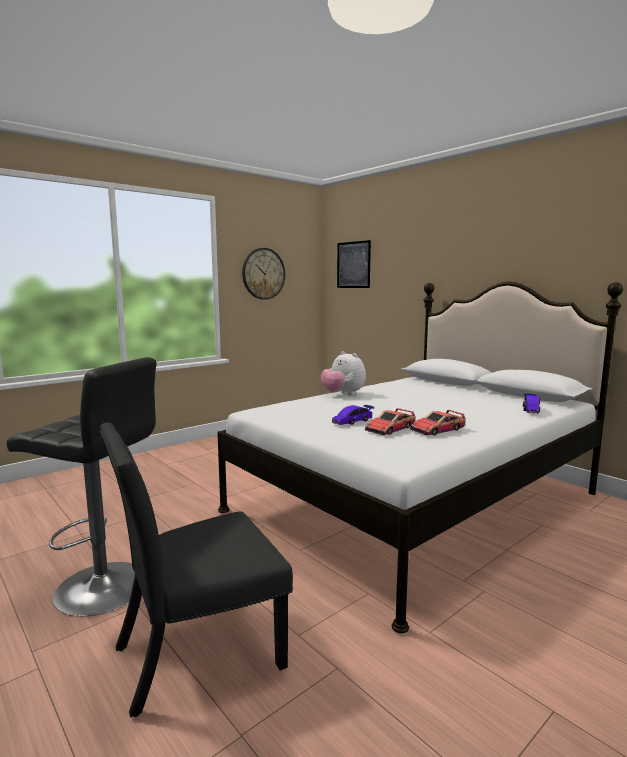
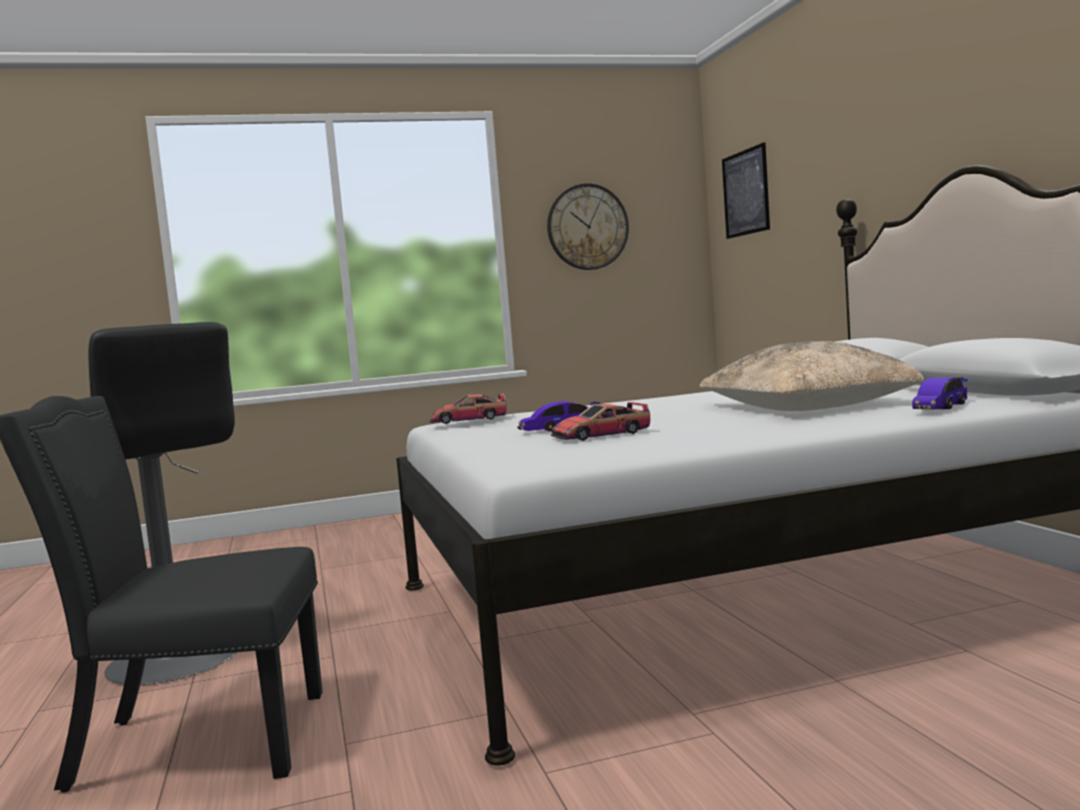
camera: 25 degrees right, 5 degrees down
plush toy [321,351,366,395] -> none
toy car [410,410,465,436] -> toy car moved to [430,393,507,424]
none -> beige pillow [700,341,923,411]

